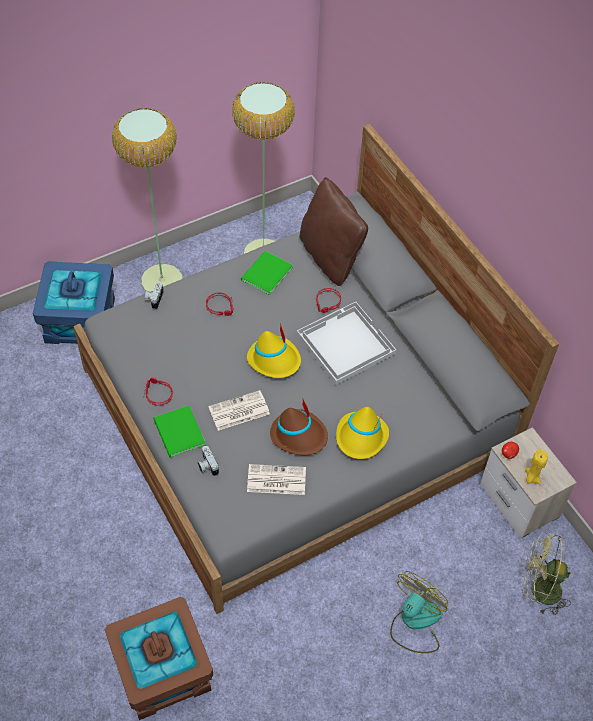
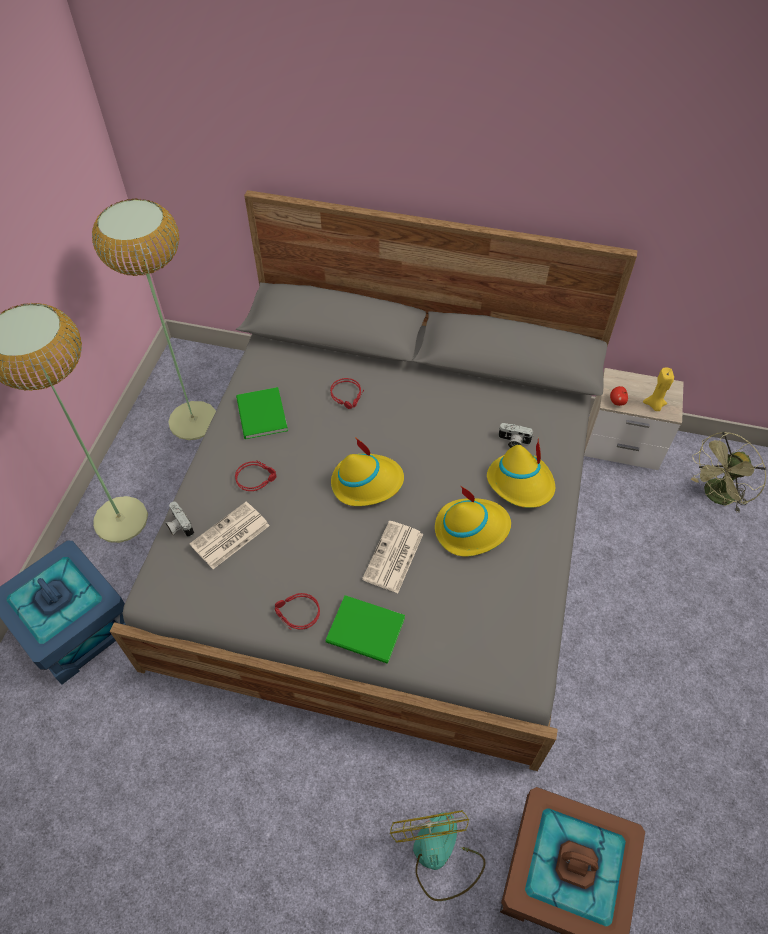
camera: 45 degrees left, 0 degrees up
camera [198,446,219,476] -> camera moved to [498,423,533,448]
newspaper [247,464,306,495] -> newspaper moved to [190,502,270,569]
brown hat [270,398,328,455] -> yellow hat [435,485,511,556]
white tray [297,302,396,385] -> none
brown pillow [300,177,368,286] -> none
fan [390,571,448,653] -> fan moved to [390,810,486,901]

